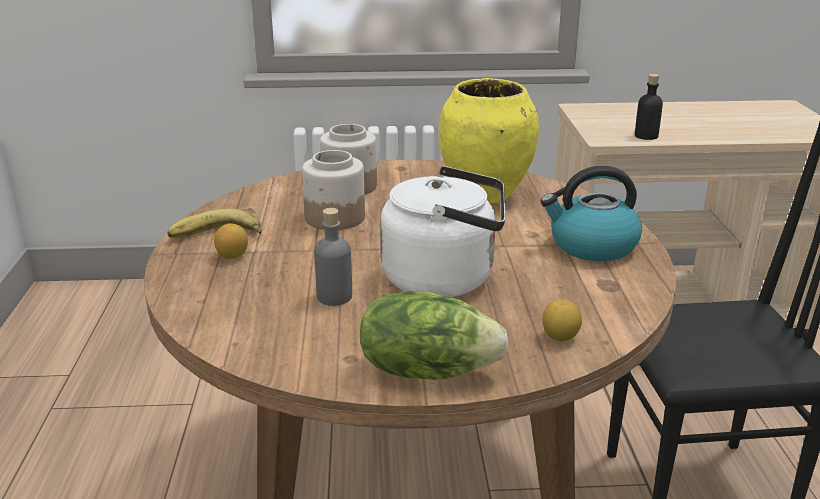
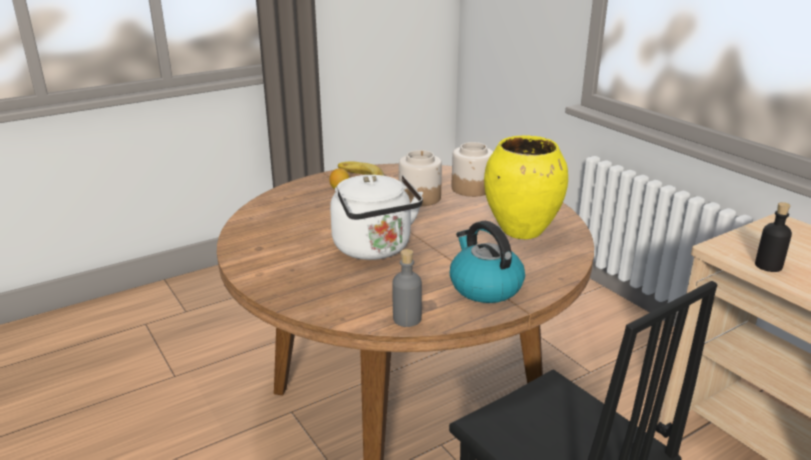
camera: 60 degrees right, 0 degrees up
grey bottle [314,208,352,306] -> grey bottle moved to [392,249,422,327]
lettuce [360,291,509,379] -> none
lemon [543,299,582,342] -> none

